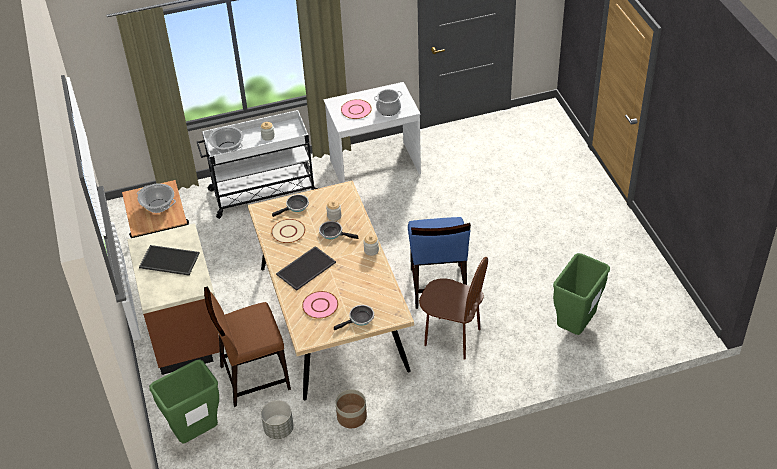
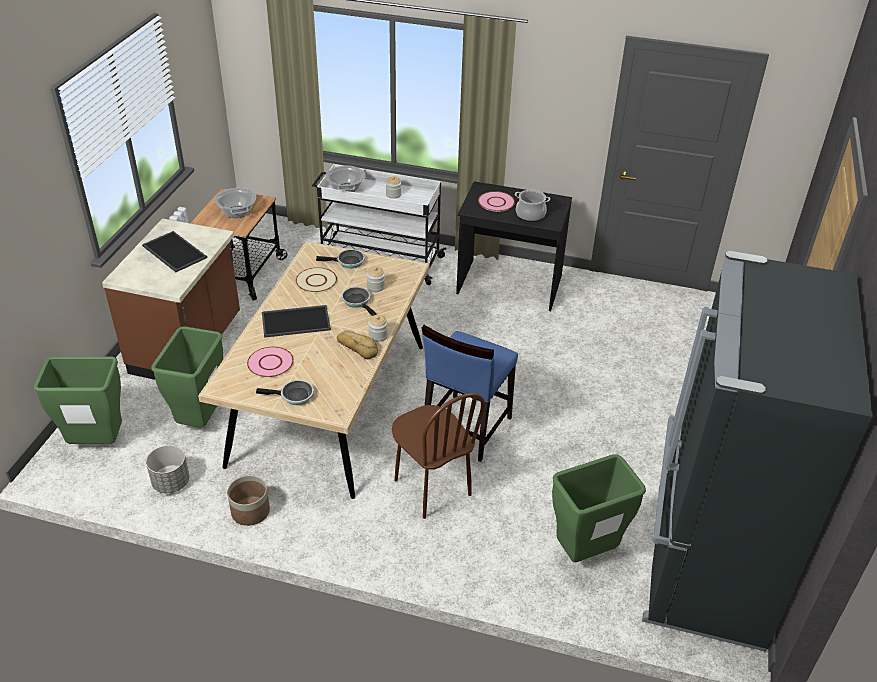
camera: 30 degrees right, 5 degrees down
brown chair [204,286,291,407] -> green trash can [151,326,223,428]
white desk [324,82,421,183] -> black desk [456,181,572,311]
none -> bread [337,330,378,359]
none -> black fridge [642,251,873,651]

